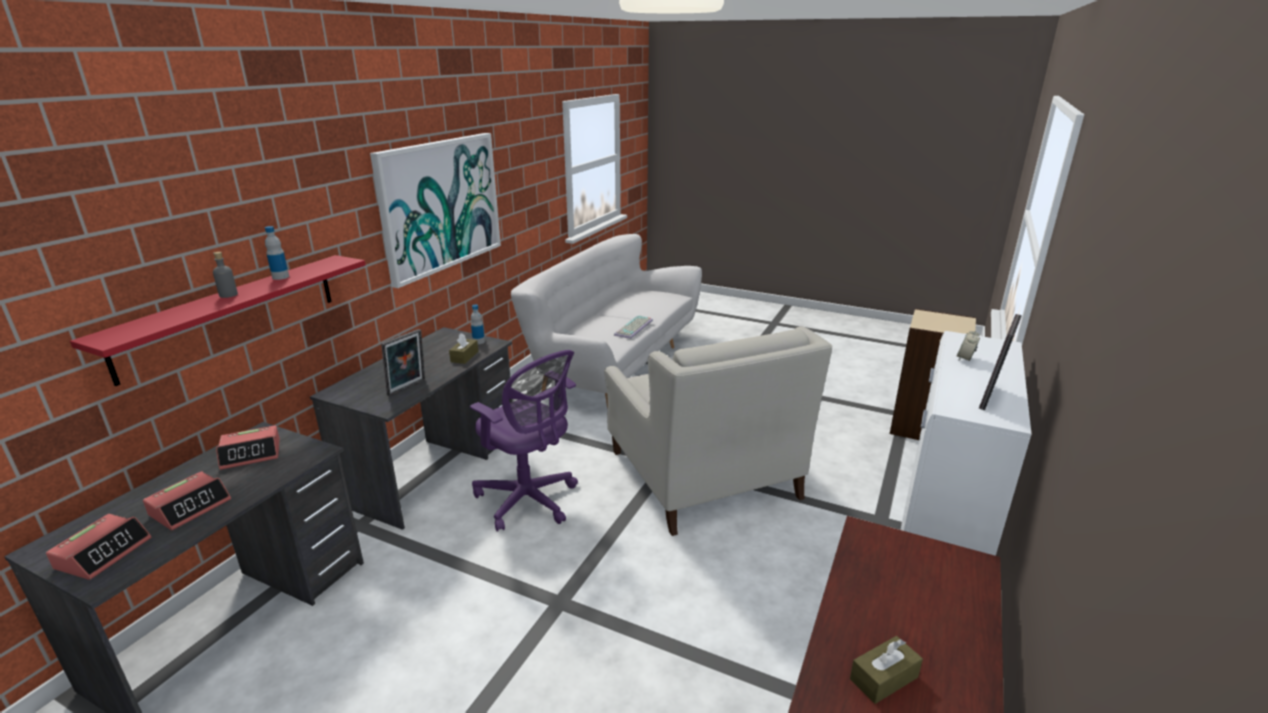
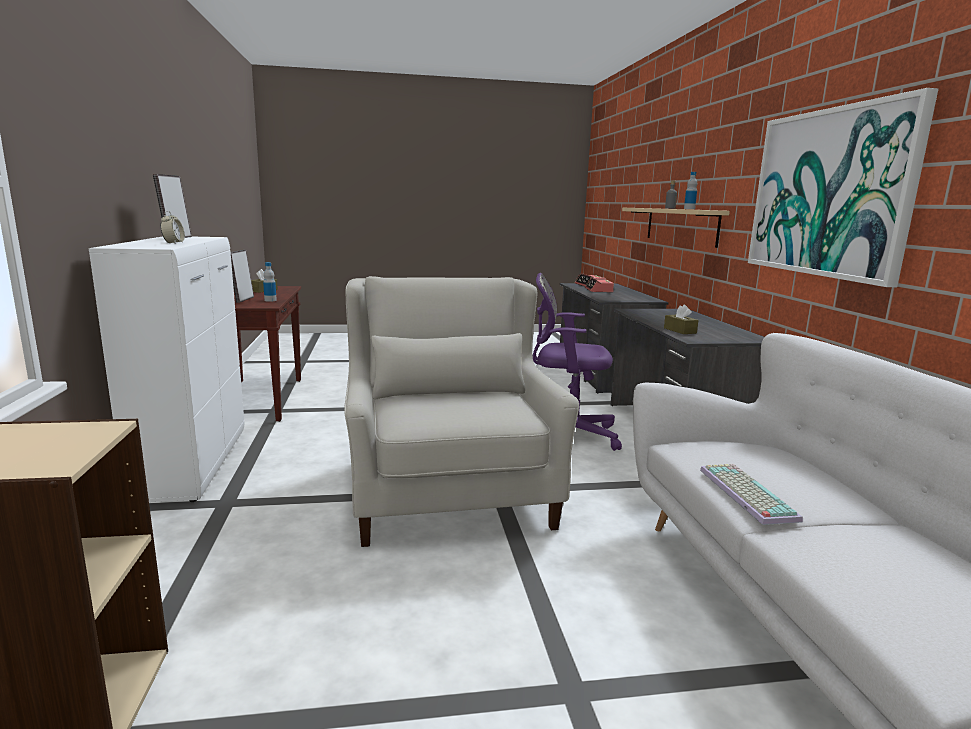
camera: 145 degrees right, 10 degrees down
red shelf [70,255,366,386] -> beige shelf [622,208,730,248]
alarm clock [216,425,280,470] -> none
picture frame [381,329,425,396] -> picture frame moved to [231,250,254,303]
bottle [471,305,485,344] -> bottle moved to [263,262,277,302]
white armchair [604,326,833,536] -> white armchair turned 45 degrees clockwise [344,276,579,547]

